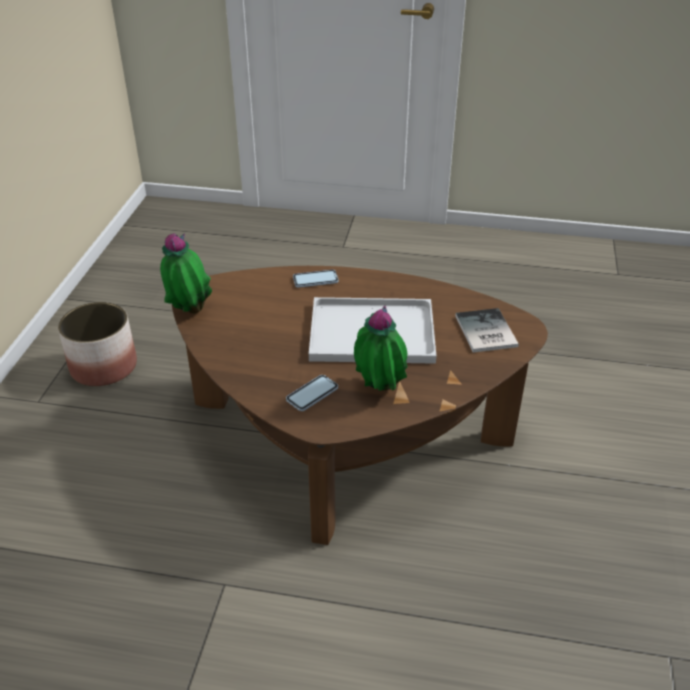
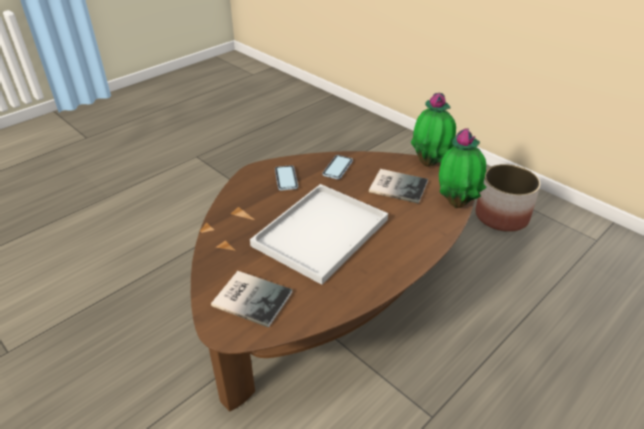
camera: 125 degrees right, 0 degrees up
phone [293,270,339,288] -> phone moved to [323,155,353,179]
potted plant [354,306,408,391] -> potted plant moved to [439,128,487,208]
none -> book [369,169,428,204]

